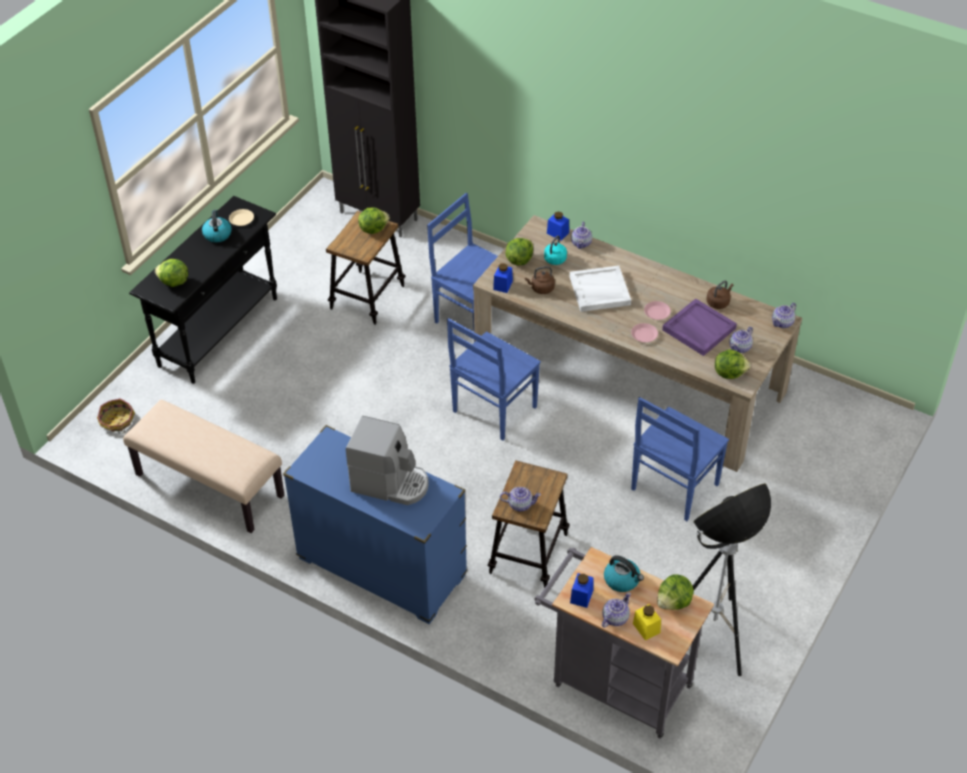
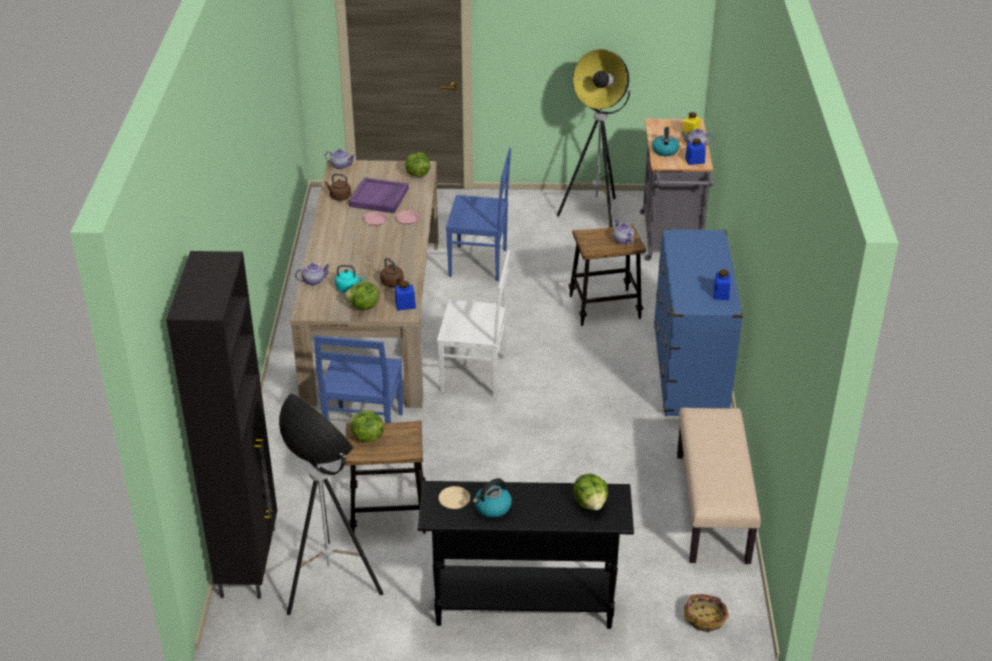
camera: 120 degrees left, 10 degrees down
coffee machine [346,416,429,505] -> none
blue chair [447,318,541,440] -> white chair [437,250,510,397]
blue jar [547,212,569,241] -> blue jar moved to [714,269,730,300]
white tray [570,266,631,312] -> none
lettuce [657,574,694,610] -> none
teapot [729,327,753,353] -> none
none -> floor lamp [279,393,384,615]

